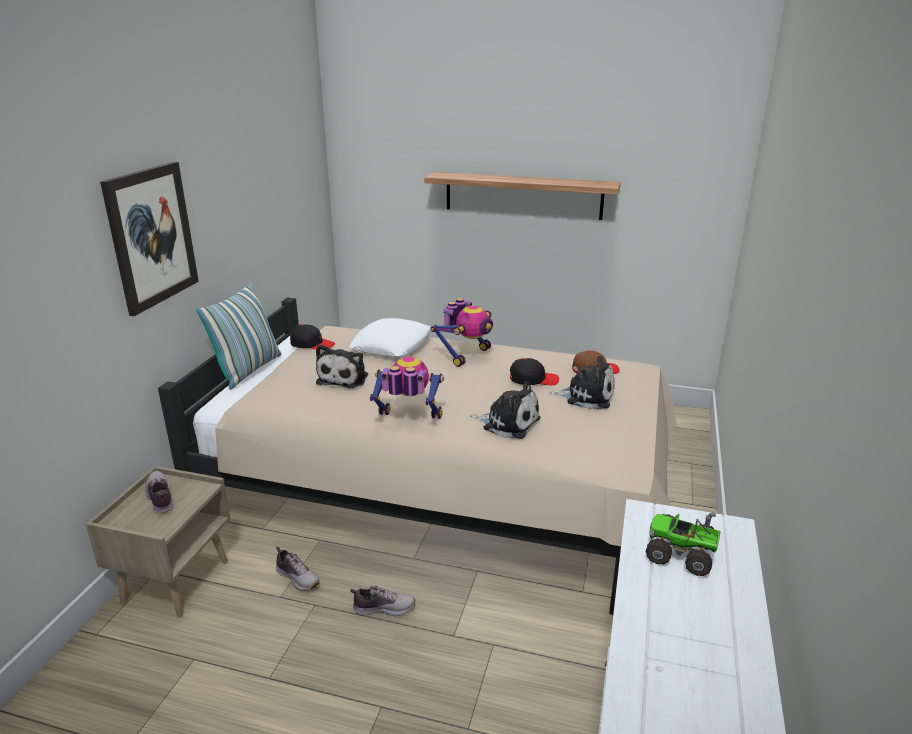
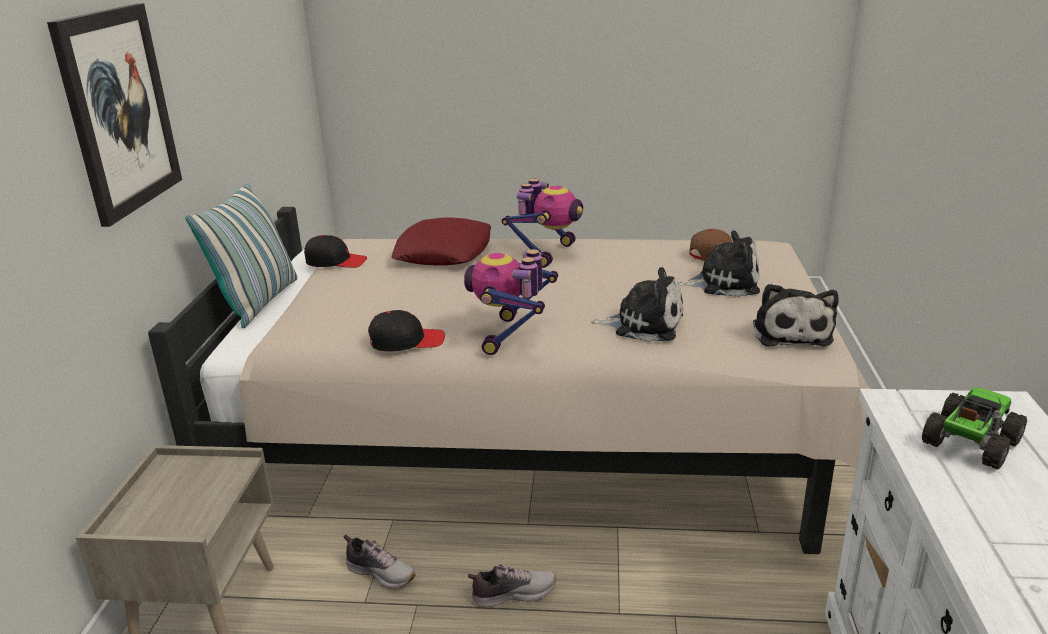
camera: 10 degrees left, 0 degrees up
shoe [145,471,174,514] -> none
plush toy [316,344,368,388] -> plush toy moved to [753,284,839,346]
white pillow [349,318,431,357] -> red pillow [391,218,491,266]
toy robot [369,357,444,419] -> toy robot turned 75 degrees counterclockwise [464,249,558,355]
shelf [424,172,621,220] -> none
black cap [510,358,559,385] -> black cap moved to [368,310,445,352]
toy truck [646,513,720,576] -> toy truck turned 120 degrees clockwise [922,387,1027,470]

